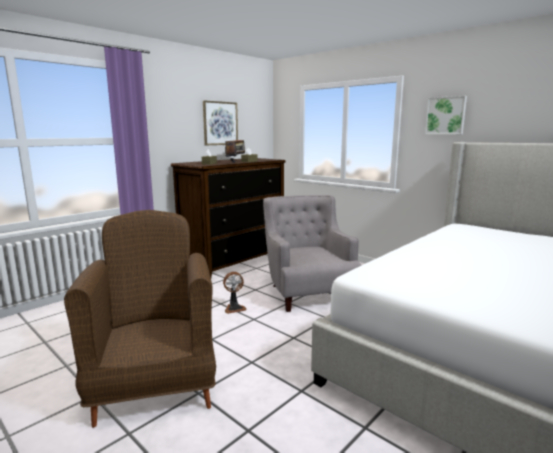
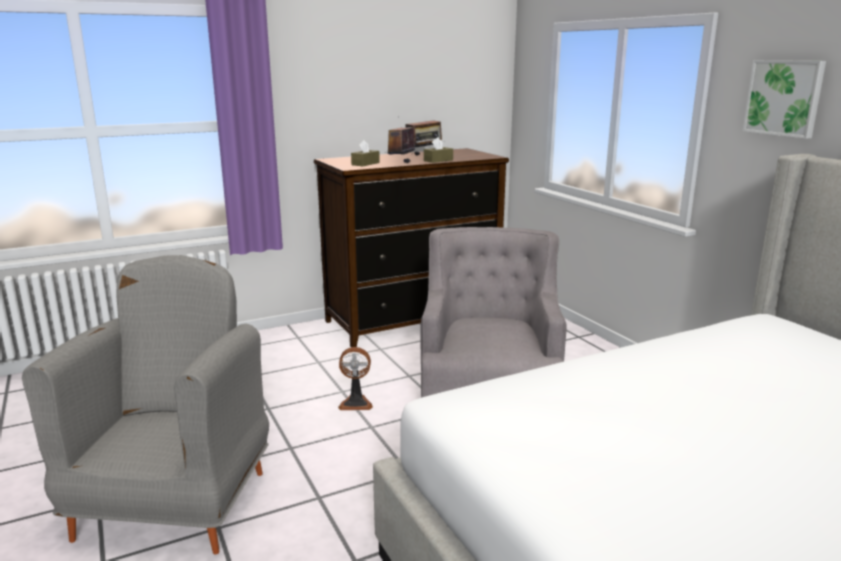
camera: 20 degrees right, 5 degrees up
brown armchair [64,210,216,428] -> grey armchair [22,255,269,555]
picture [203,100,238,145] -> none

